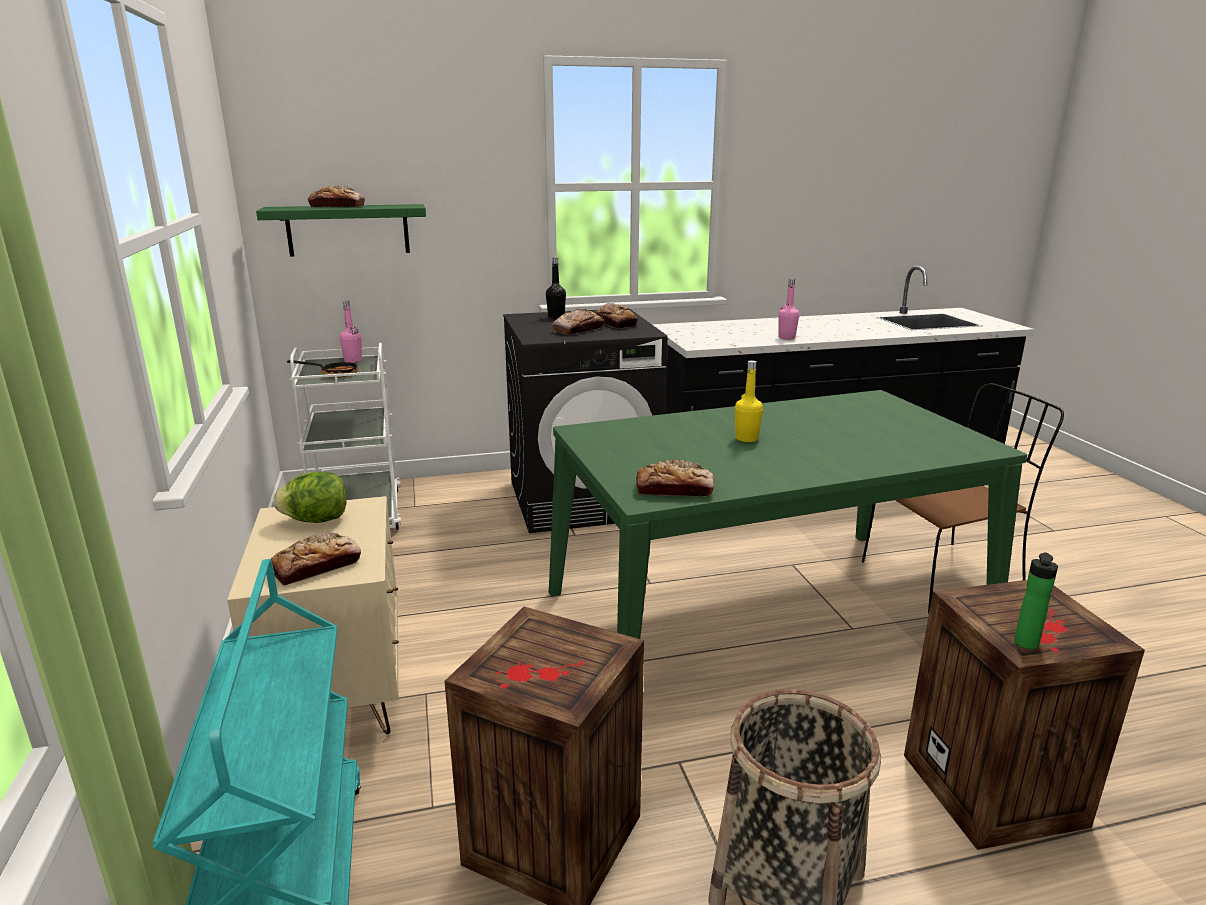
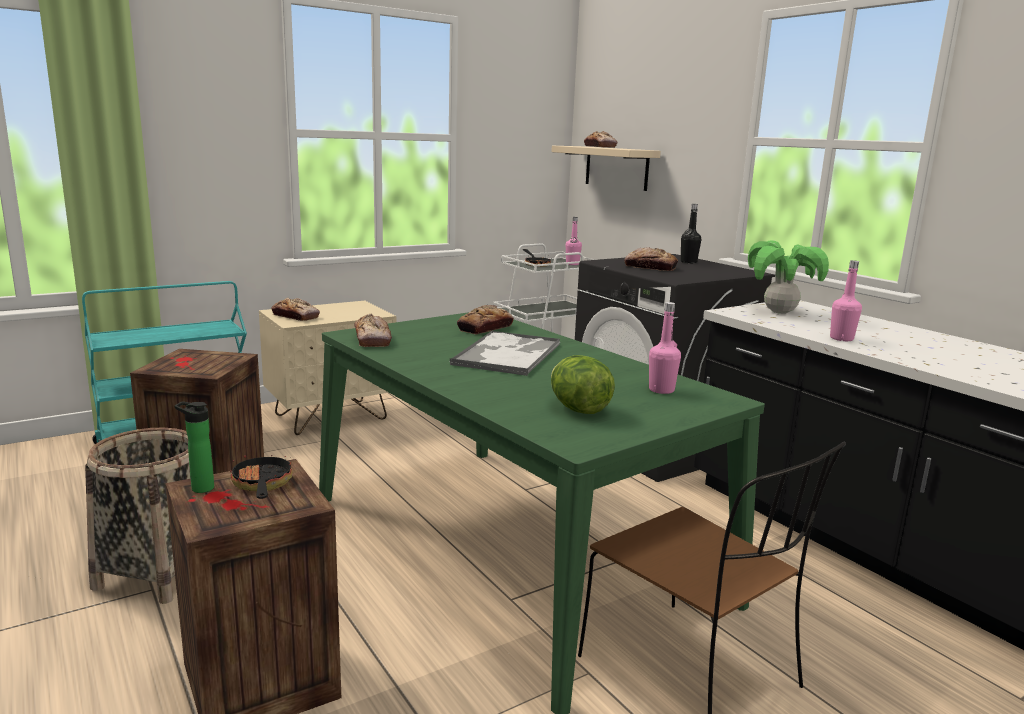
camera: 70 degrees right, 5 degrees down
green shelf [256,204,426,257] -> beige shelf [551,146,661,191]
lettuce [273,471,347,523] -> lettuce moved to [551,355,615,414]
bread [594,303,638,329] -> bread moved to [457,305,514,334]
yellow bottle [735,360,763,442] -> tray [450,330,560,376]
none -> frying pan [230,455,293,499]
none -> pink bottle [649,302,681,394]
none -> potted plant [748,240,829,314]

